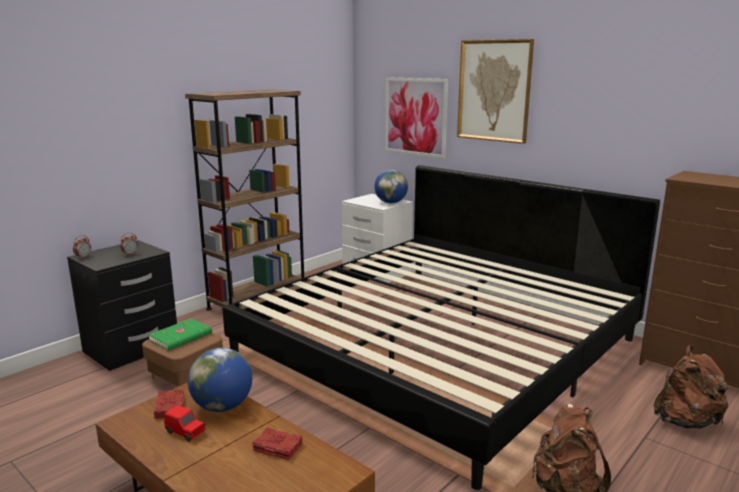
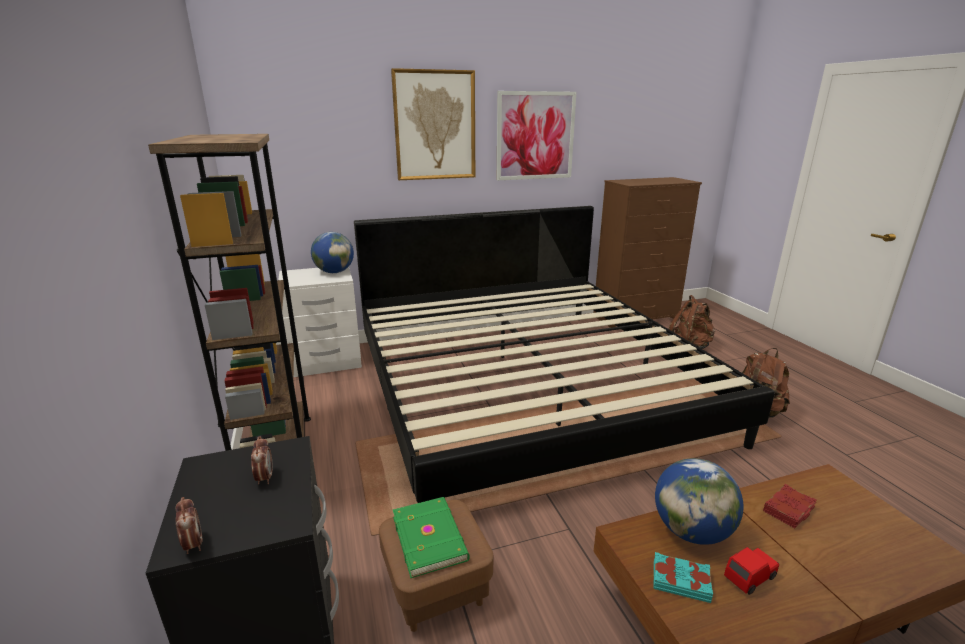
camera: 60 degrees left, 5 degrees up
red book [154,389,185,419] -> turquoise book [654,552,713,603]
picture [385,77,448,159] -> picture moved to [497,91,576,180]

